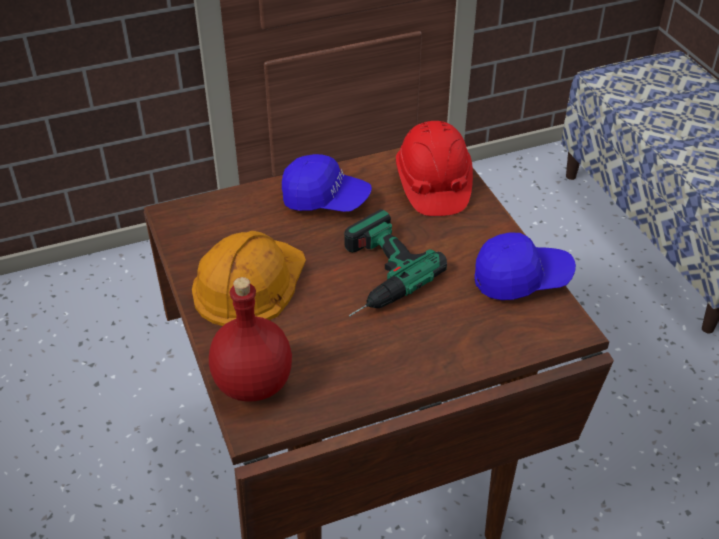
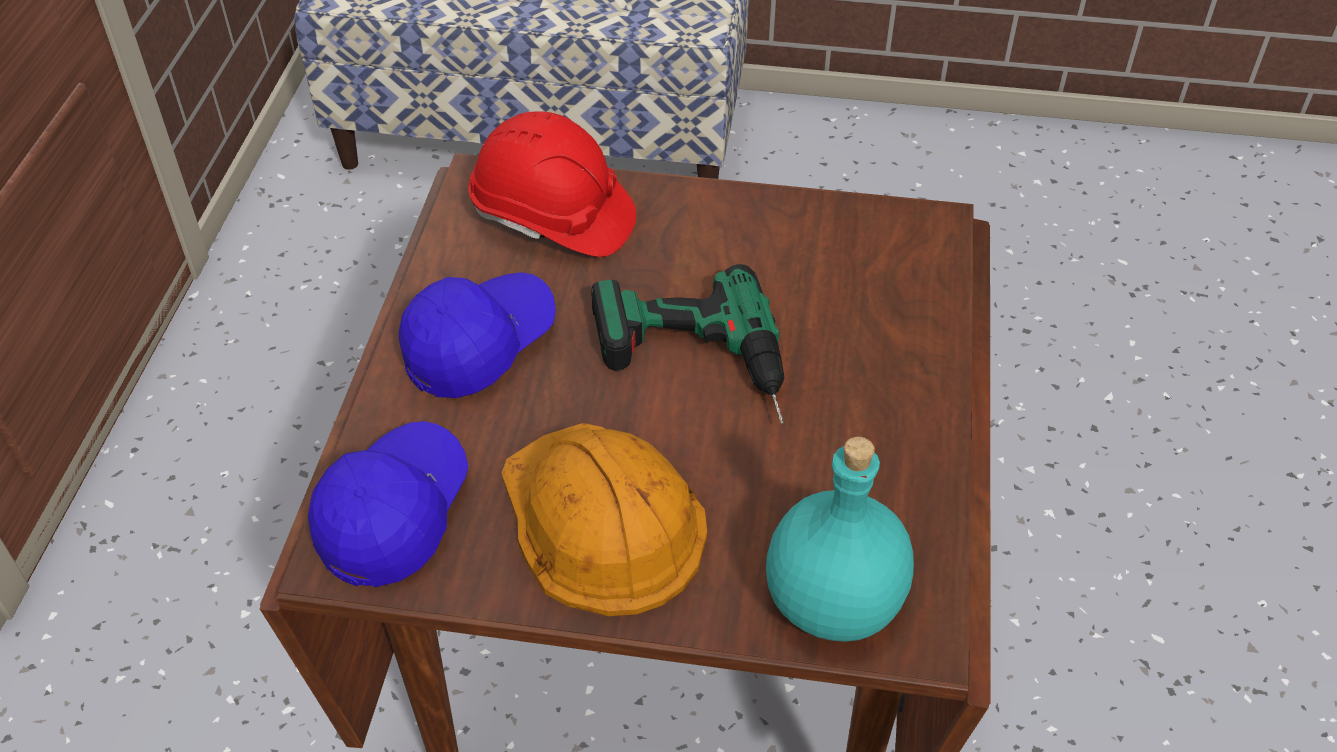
camera: 60 degrees left, 5 degrees up
red bottle [209,277,292,402] -> turquoise bottle [766,436,914,642]
blue cap [474,233,576,300] -> blue cap moved to [308,421,468,587]

